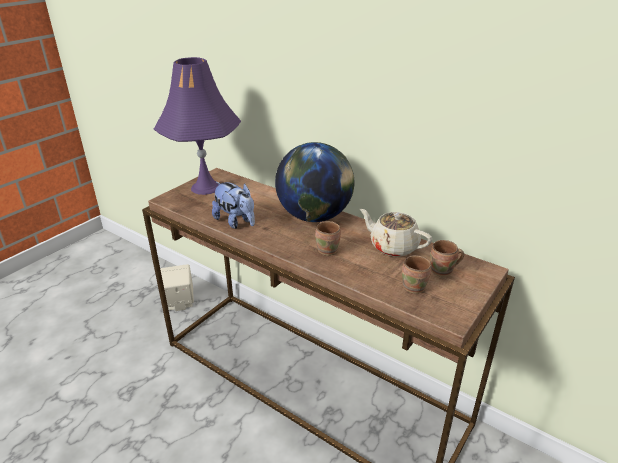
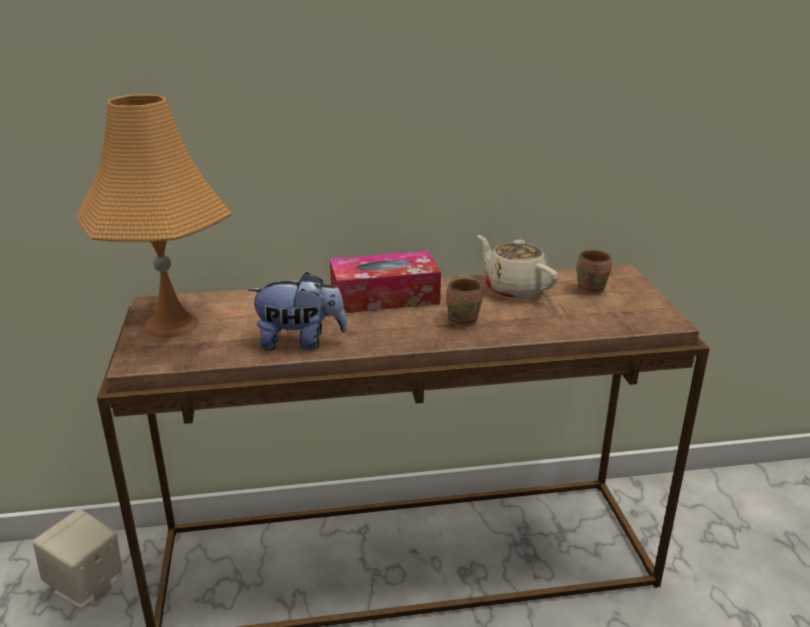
camera: 45 degrees left, 5 degrees down
purple table lamp [154,57,241,195] -> orange table lamp [77,94,232,337]
globe [275,142,355,222] -> tissue box [330,251,441,313]
beige teapot [360,209,432,257] -> beige teapot turned 60 degrees clockwise [477,235,558,299]
brown mug [402,255,431,294] -> none

